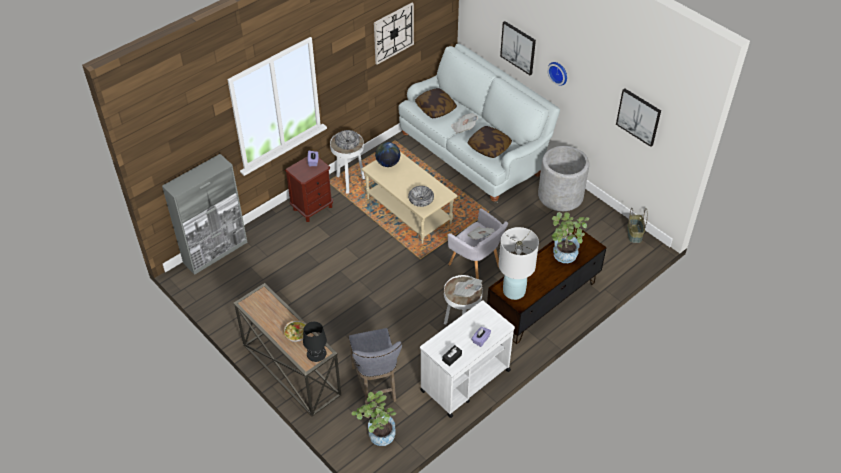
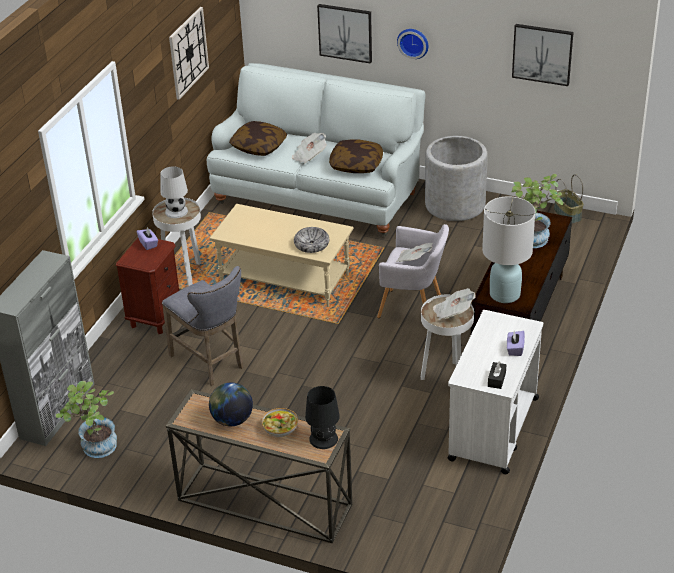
camera: 25 degrees left, 10 degrees down
bowl [335,130,360,150] -> white table lamp [160,166,188,218]
grey stool [349,328,402,405] -> grey stool moved to [162,266,244,386]
potted plant [352,391,396,446] -> potted plant moved to [56,381,117,458]
globe [375,142,400,167] -> globe moved to [209,382,253,427]

